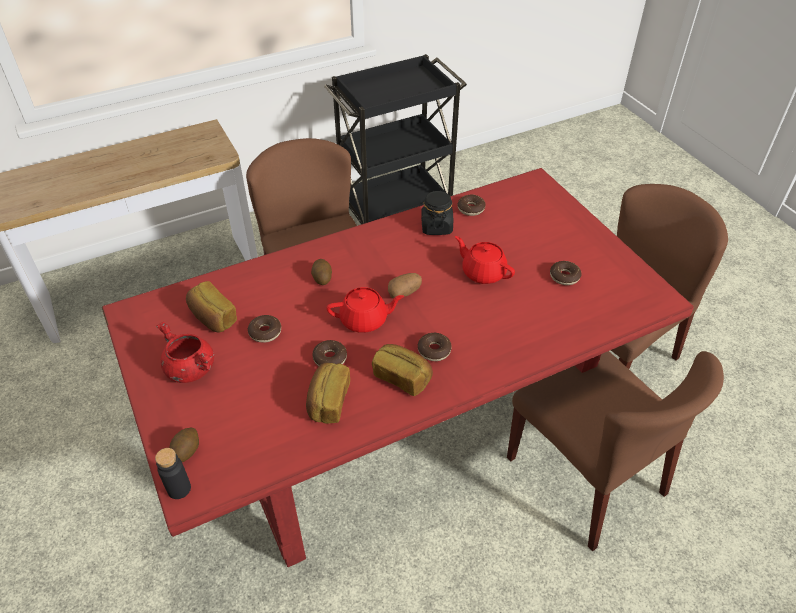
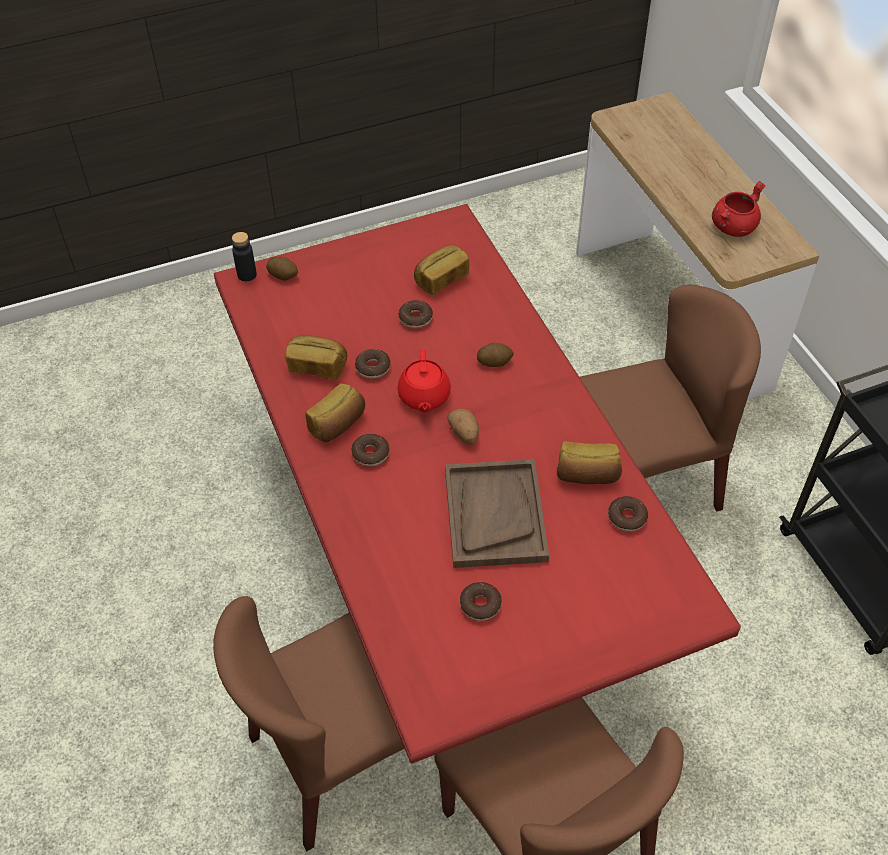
camera: 95 degrees right, 5 degrees up
red cooking pot [156,322,214,383] -> red cooking pot moved to [712,181,765,237]
black jar [421,190,453,235] -> bread [557,441,622,484]
red teapot [455,236,515,284] -> brown tray [445,459,549,568]

